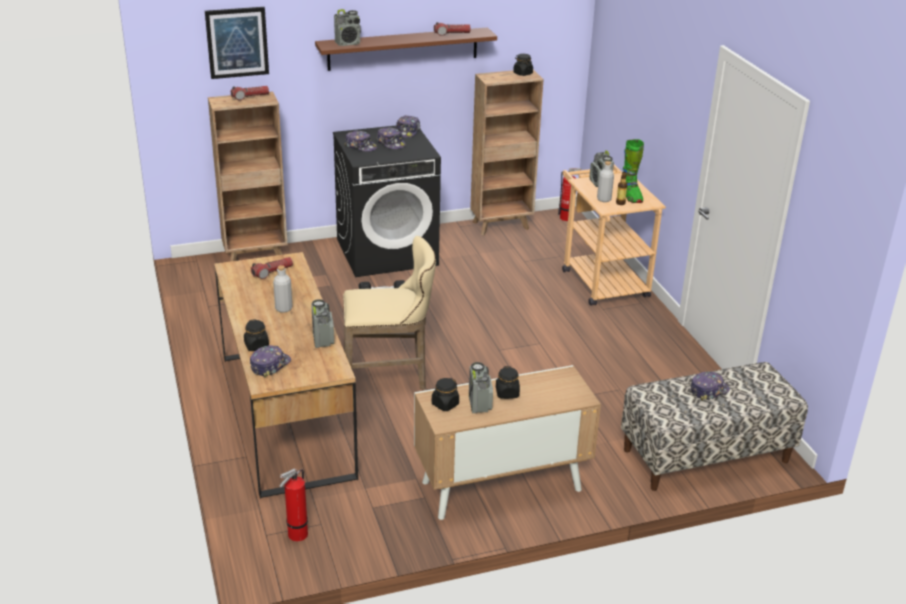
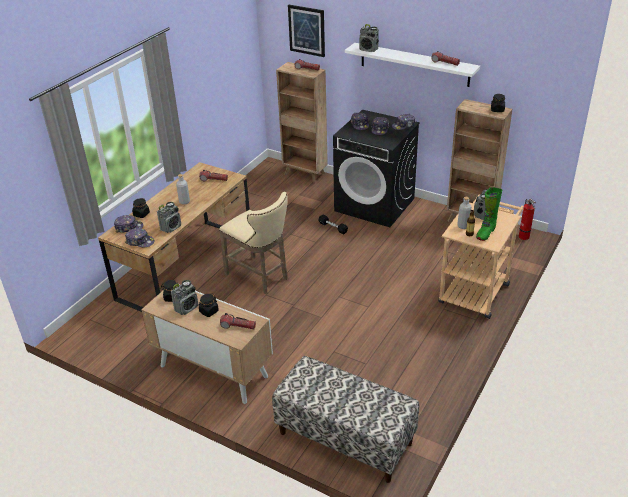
camera: 50 degrees right, 5 degrees up
fire extinguisher [280,469,308,541] -> none
brown shelf [315,27,497,71] -> white shelf [345,43,480,87]
cap [691,372,730,401] -> cap moved to [125,228,155,247]
none -> flashlight [220,313,256,329]

